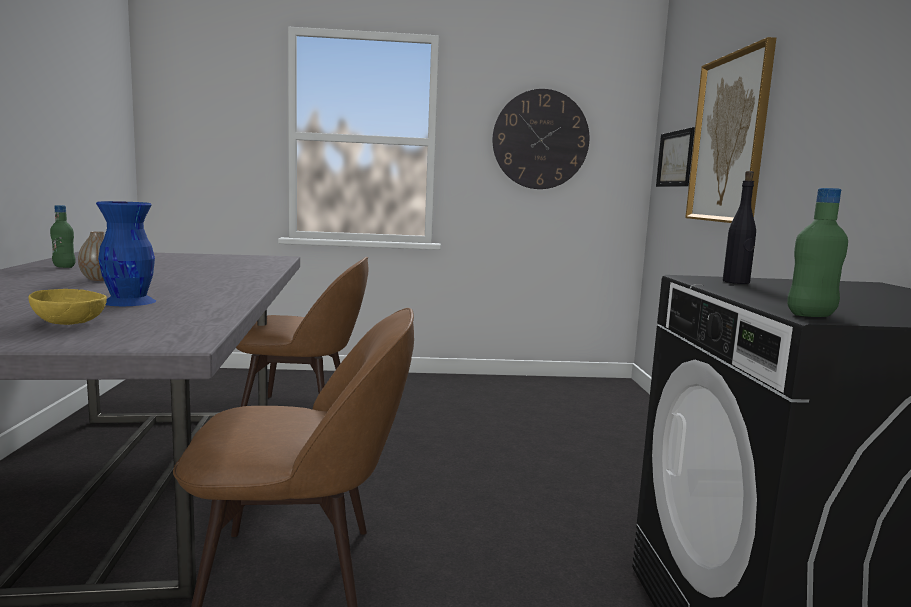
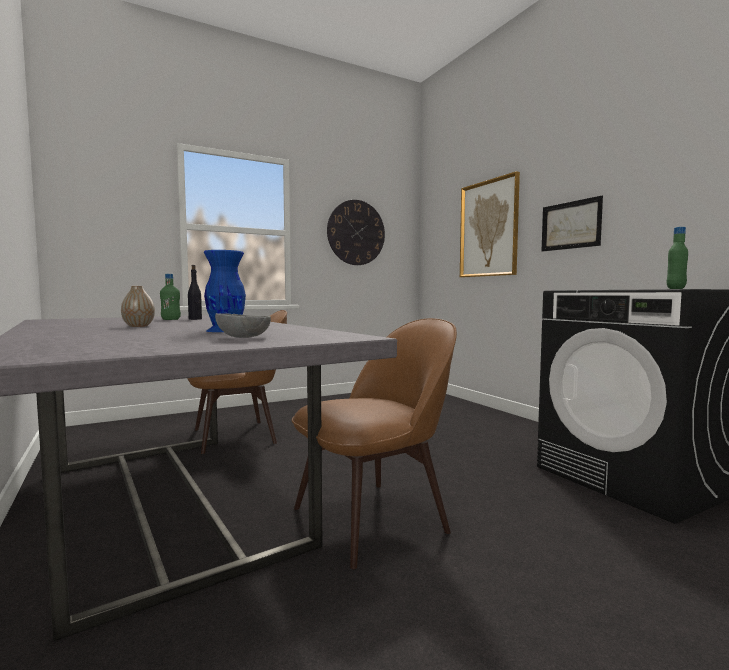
camera: 25 degrees left, 5 degrees down
yellow bowl [28,289,107,325] -> grey bowl [215,313,271,338]
green bottle [50,205,76,268] -> green bottle moved to [160,274,181,320]
picture [656,127,695,187] -> picture moved to [541,196,603,252]
black bottle [723,171,756,284] -> black bottle moved to [188,265,202,320]

